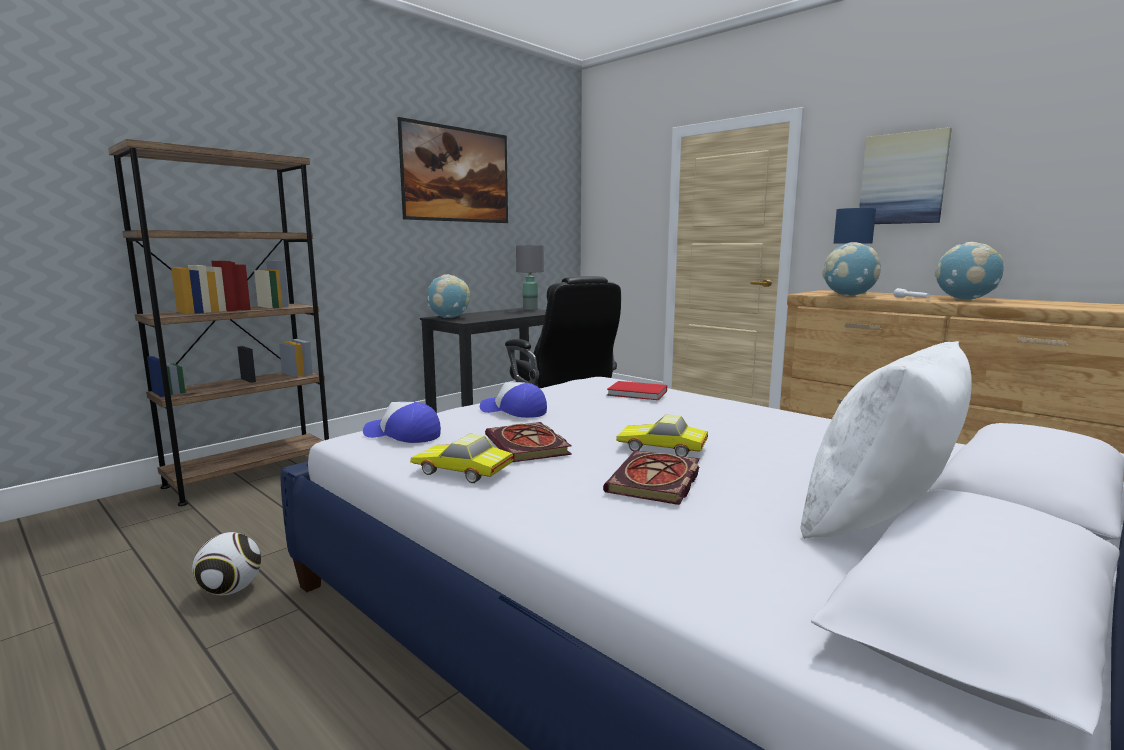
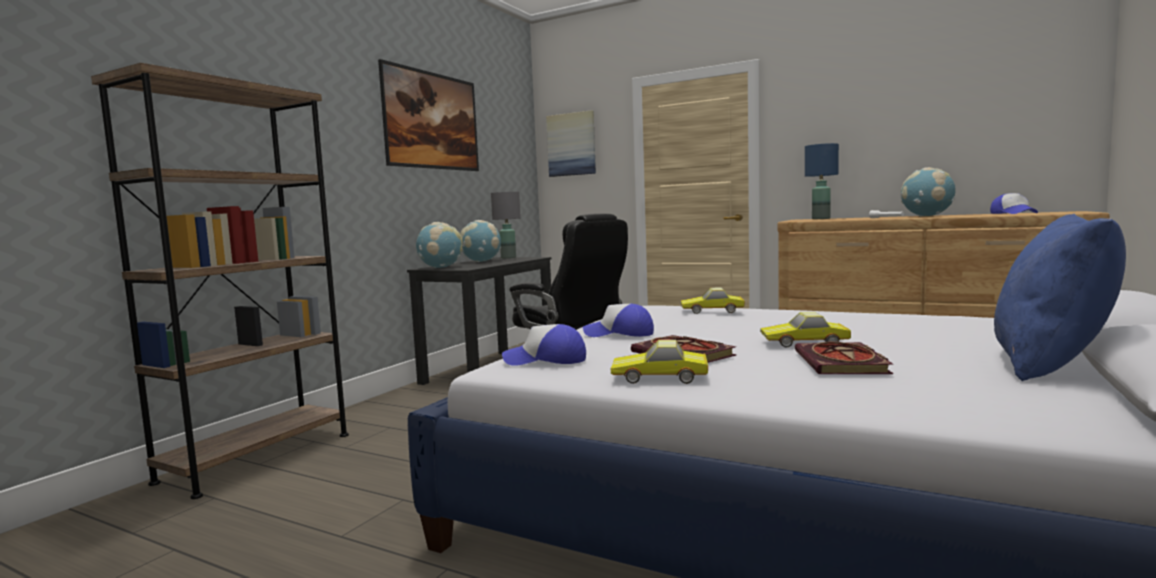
camera: 15 degrees left, 5 degrees down
football [192,532,261,595] -> none
red book [607,381,667,400] -> toy car [681,287,745,314]
white pillow [800,341,972,539] -> blue pillow [994,214,1126,381]
globe [822,242,881,296] -> globe moved to [460,220,501,262]
picture [859,127,952,224] -> picture moved to [546,110,596,177]
none -> cap [990,193,1038,214]

